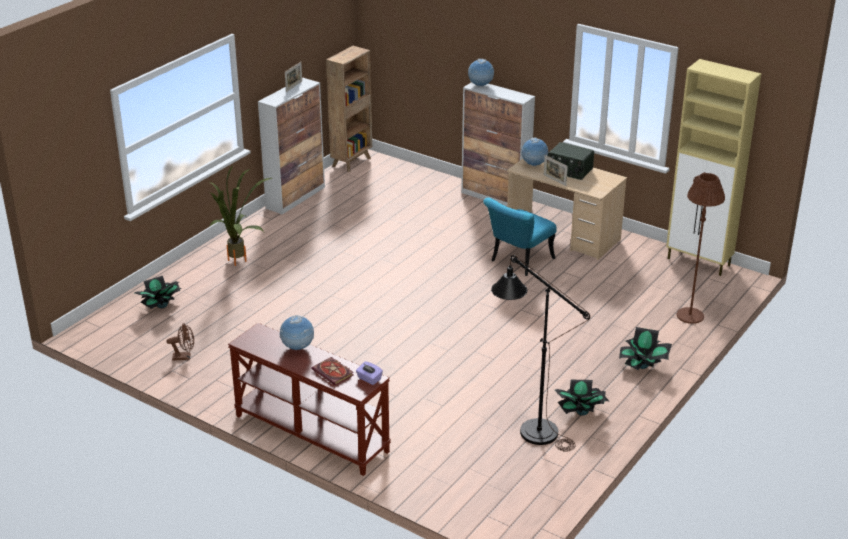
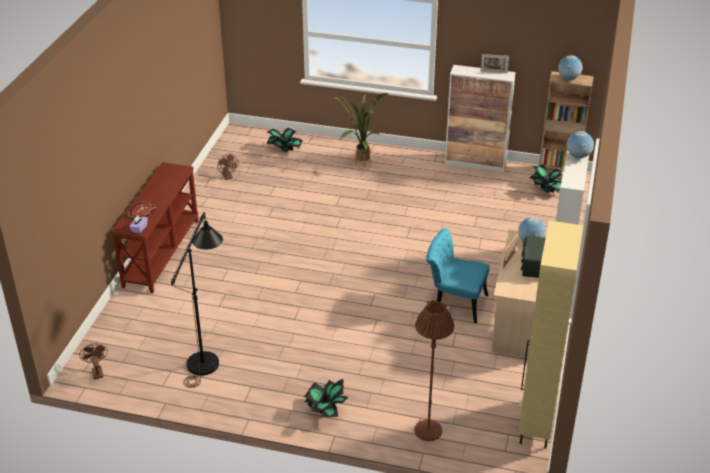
camera: 70 degrees right, 5 degrees up
globe [279,315,314,350] -> globe moved to [558,55,583,80]
potted plant [555,380,610,416] -> potted plant moved to [530,165,562,193]
none -> brown fan [79,344,108,379]

